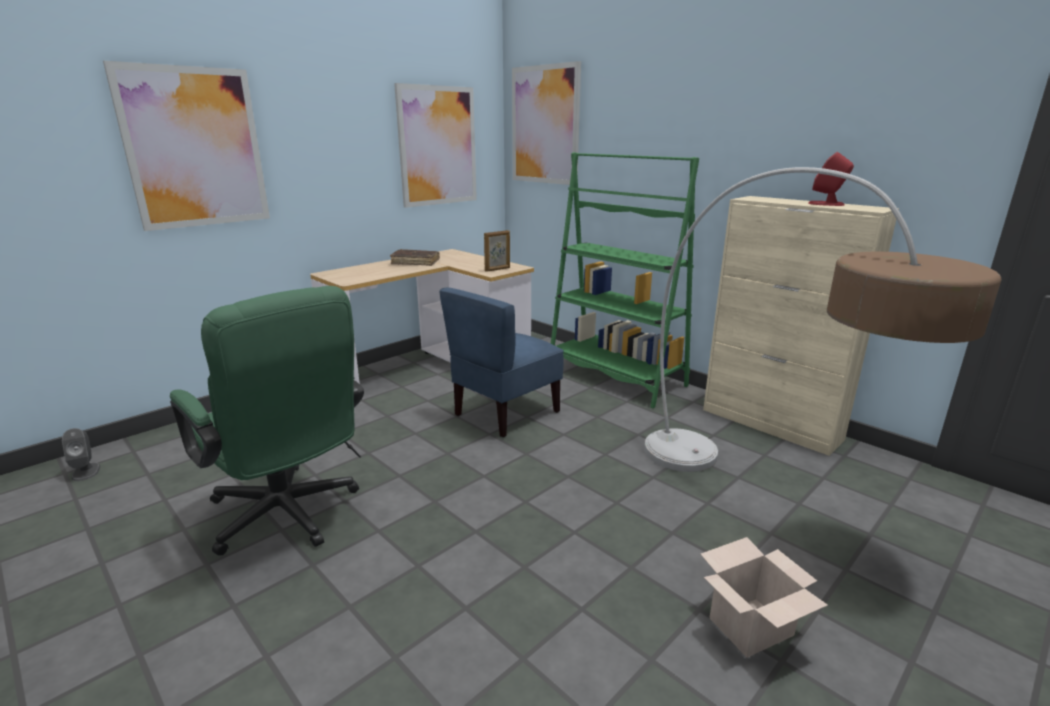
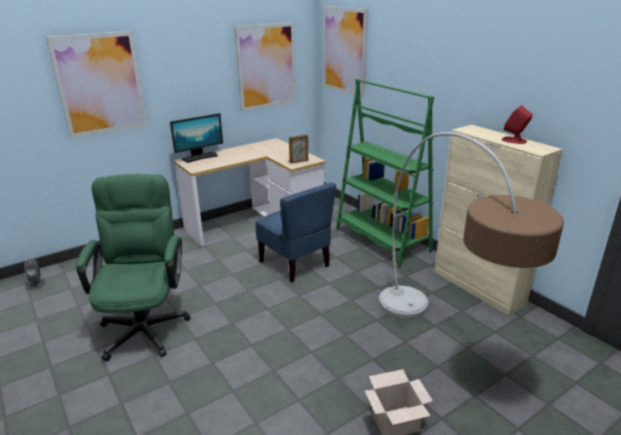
camera: 10 degrees right, 5 degrees up
green office chair [170,286,364,555] -> green office chair turned 150 degrees counterclockwise [76,174,191,362]
brown book [390,249,440,266] -> none
blue chair [439,288,564,438] -> blue chair turned 90 degrees counterclockwise [255,183,336,283]
none -> monitor [170,113,223,163]

